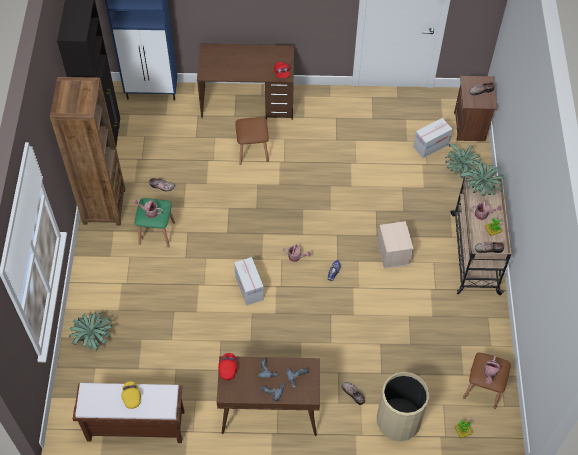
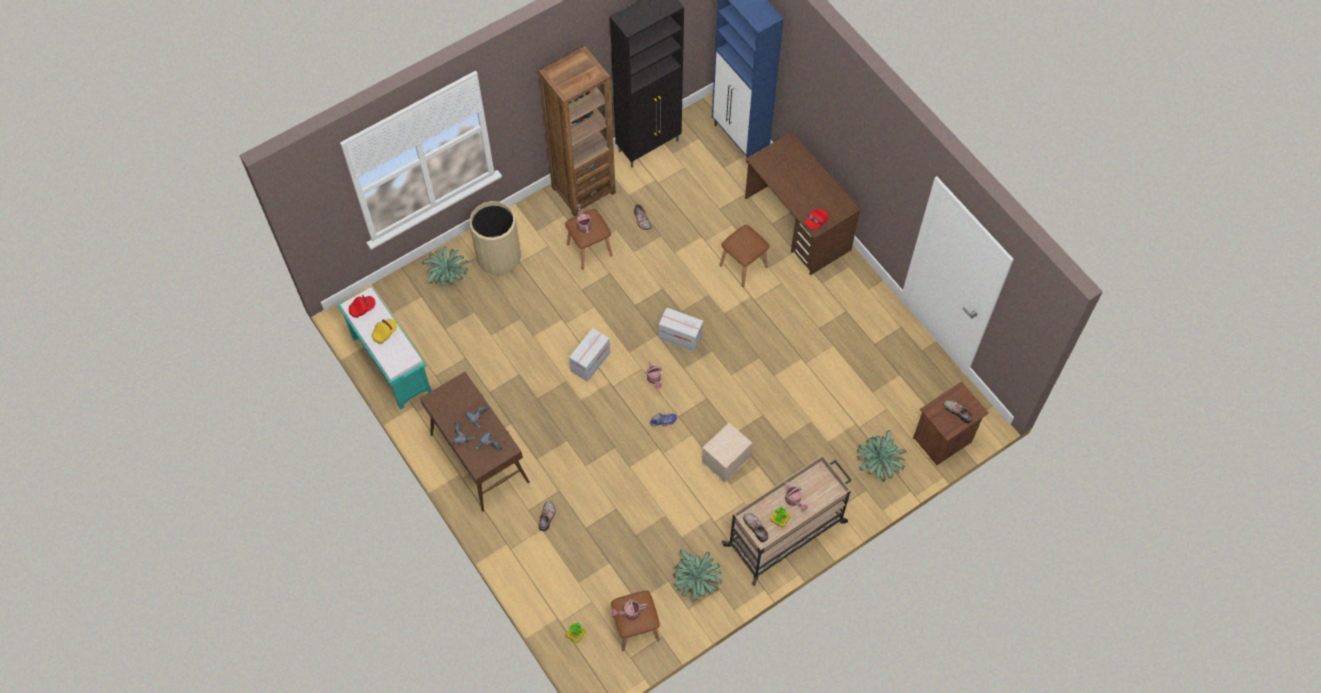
camera: 55 degrees right, 5 degrees up
brown bench [73,383,184,443] -> turquoise bench [337,287,432,410]
green stool [135,198,175,247] -> brown stool [565,209,613,270]
red cap [218,353,237,380] -> red cap moved to [349,295,375,318]
beige trash can [377,372,429,441] -> beige trash can moved to [469,201,521,275]
cardboard box [413,118,452,158] -> cardboard box moved to [659,307,703,352]
potted plant [460,161,505,196] -> potted plant moved to [673,550,722,602]

